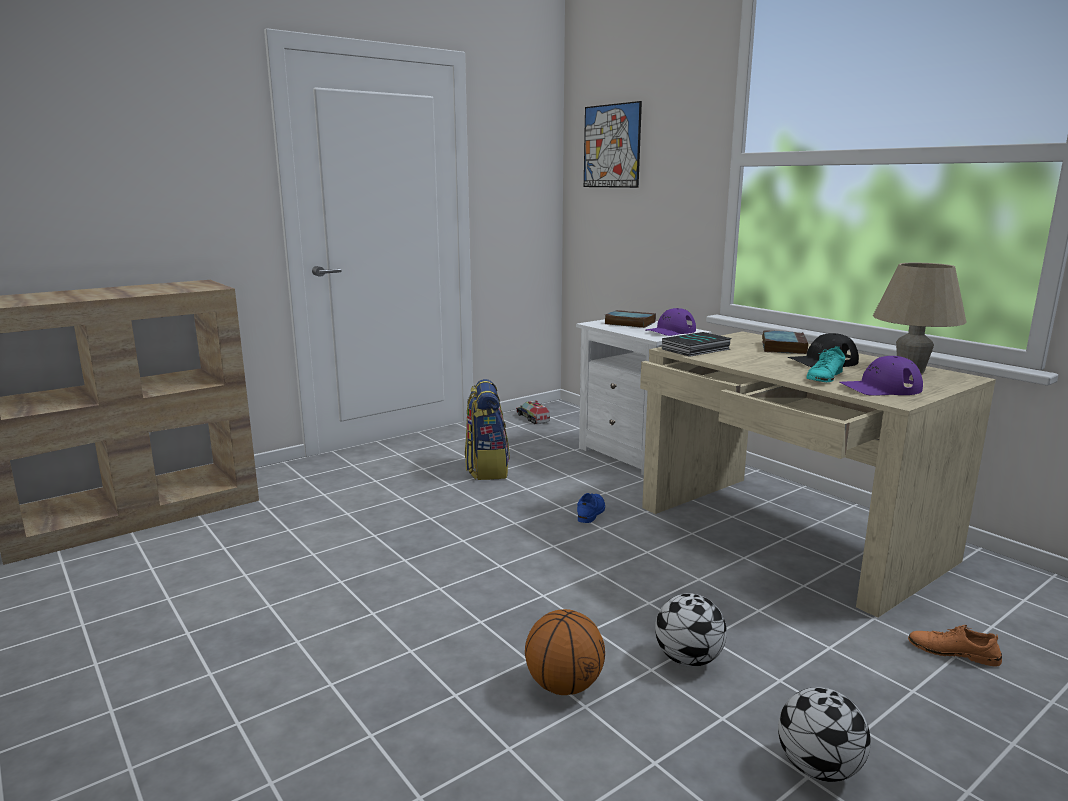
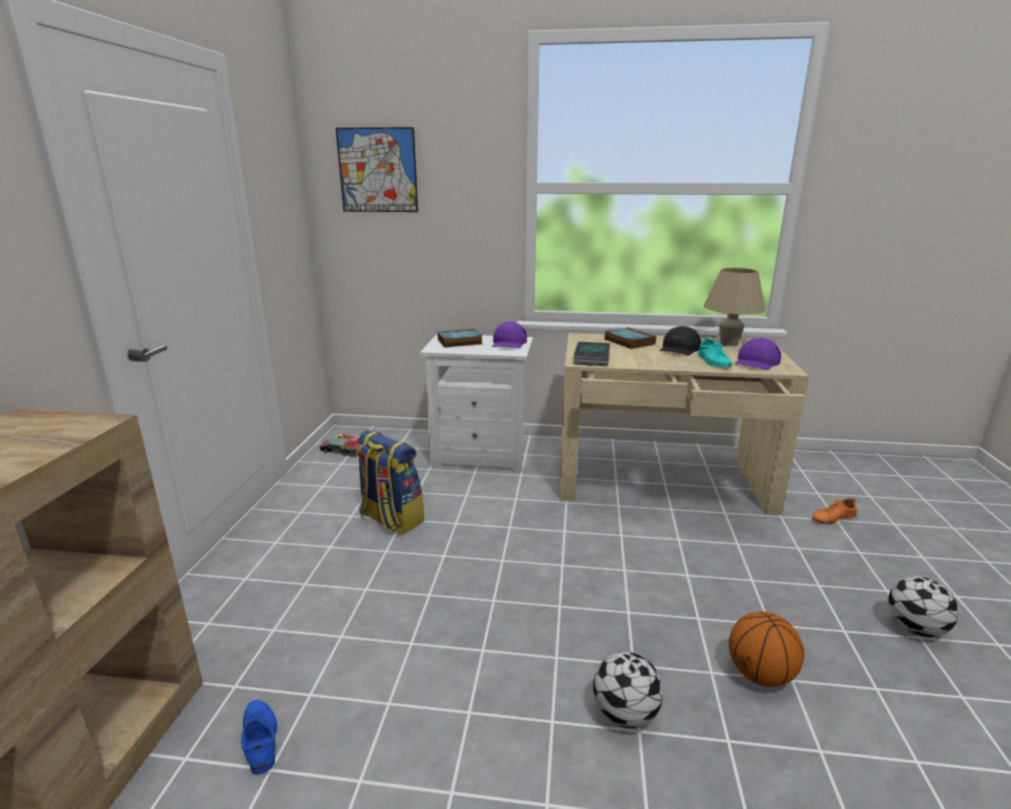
camera: 45 degrees left, 5 degrees up
blue shoe [577,493,605,523] -> blue shoe moved to [241,700,277,775]
football [655,593,727,667] -> football moved to [593,652,663,728]

